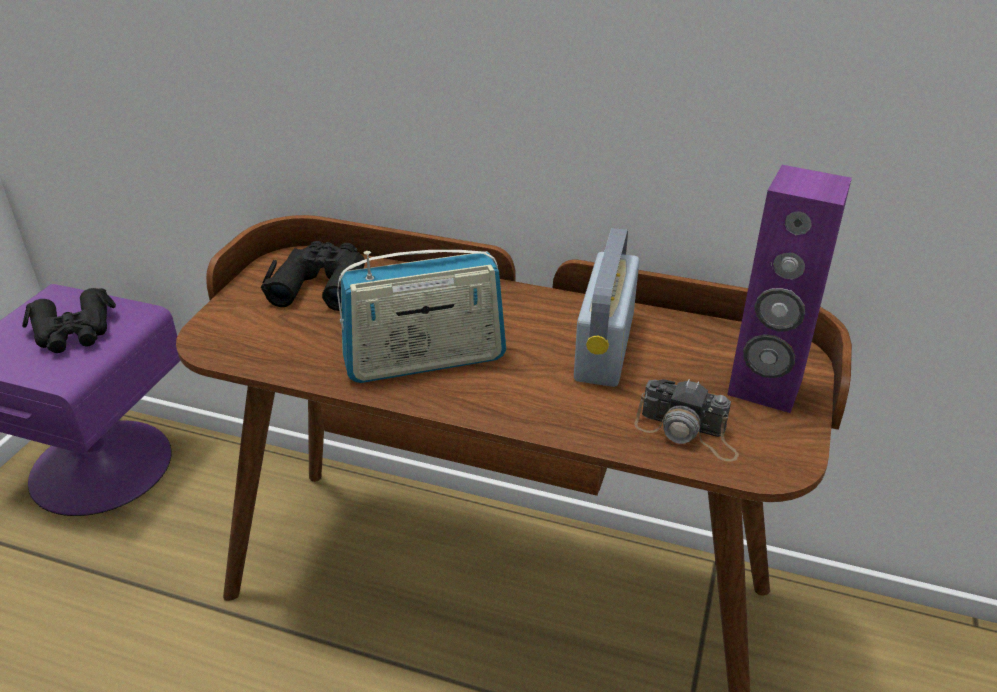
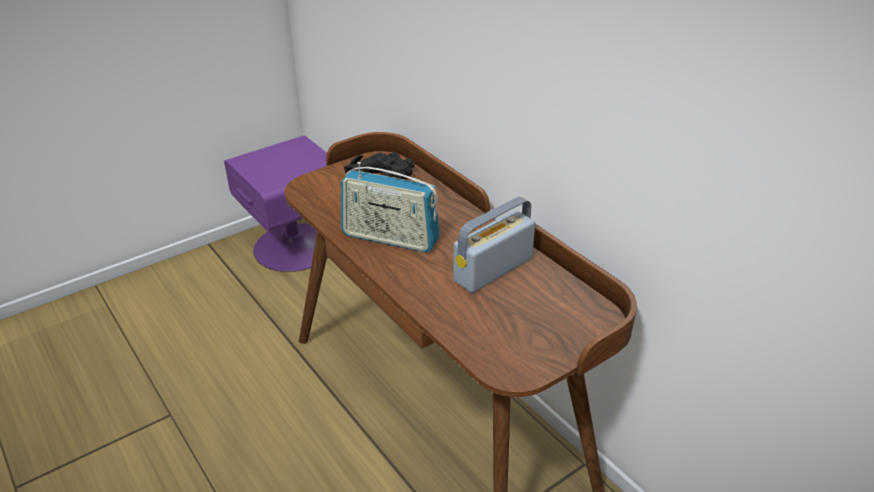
camera: 35 degrees right, 0 degrees up
black binoculars [22,288,116,353] -> none
camera [634,379,739,461] -> none
purple speaker [727,165,852,413] -> none

